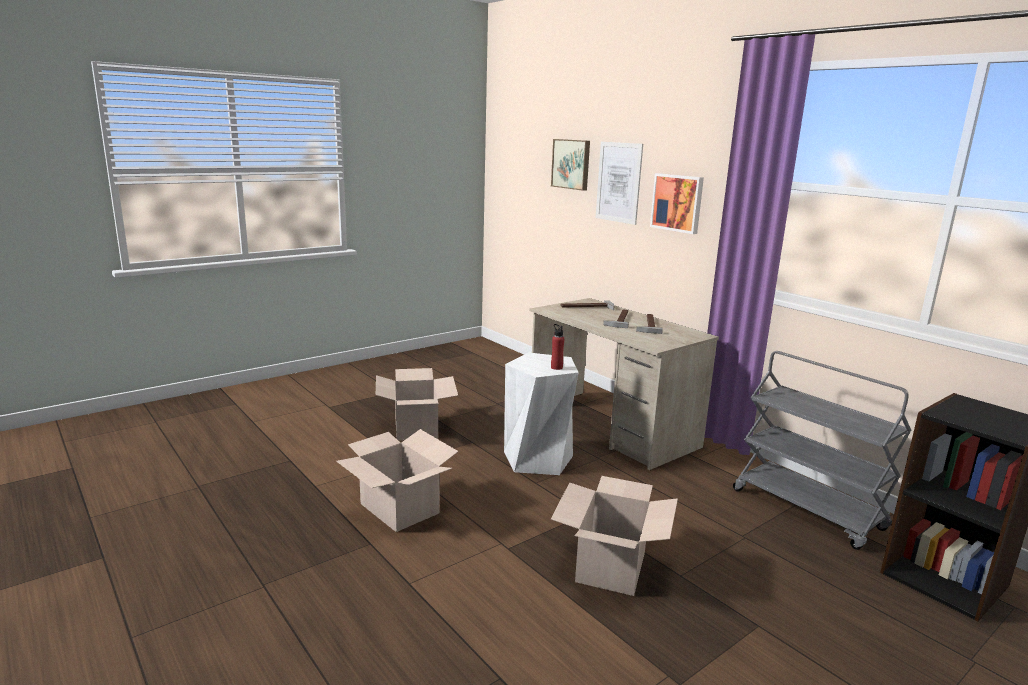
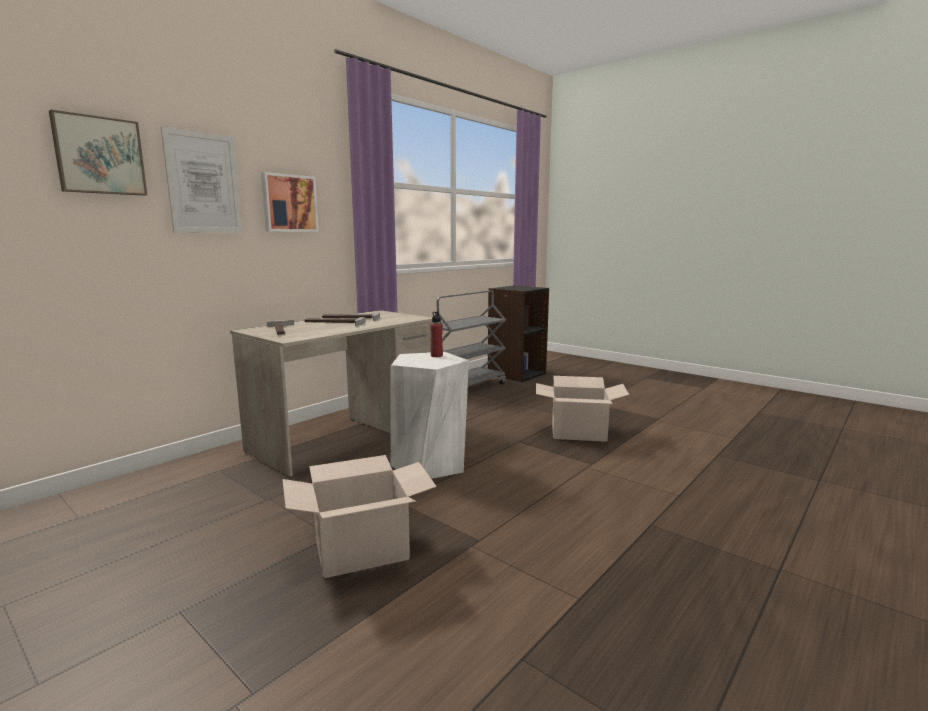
camera: 100 degrees left, 5 degrees down
cardboard box [336,429,458,532] -> none

